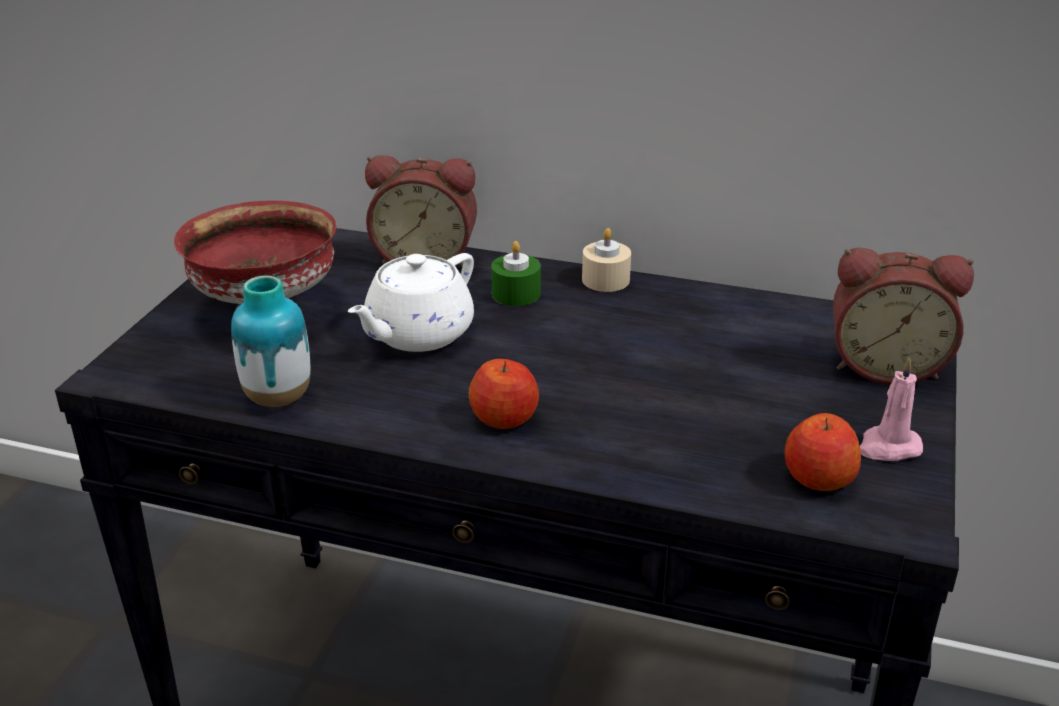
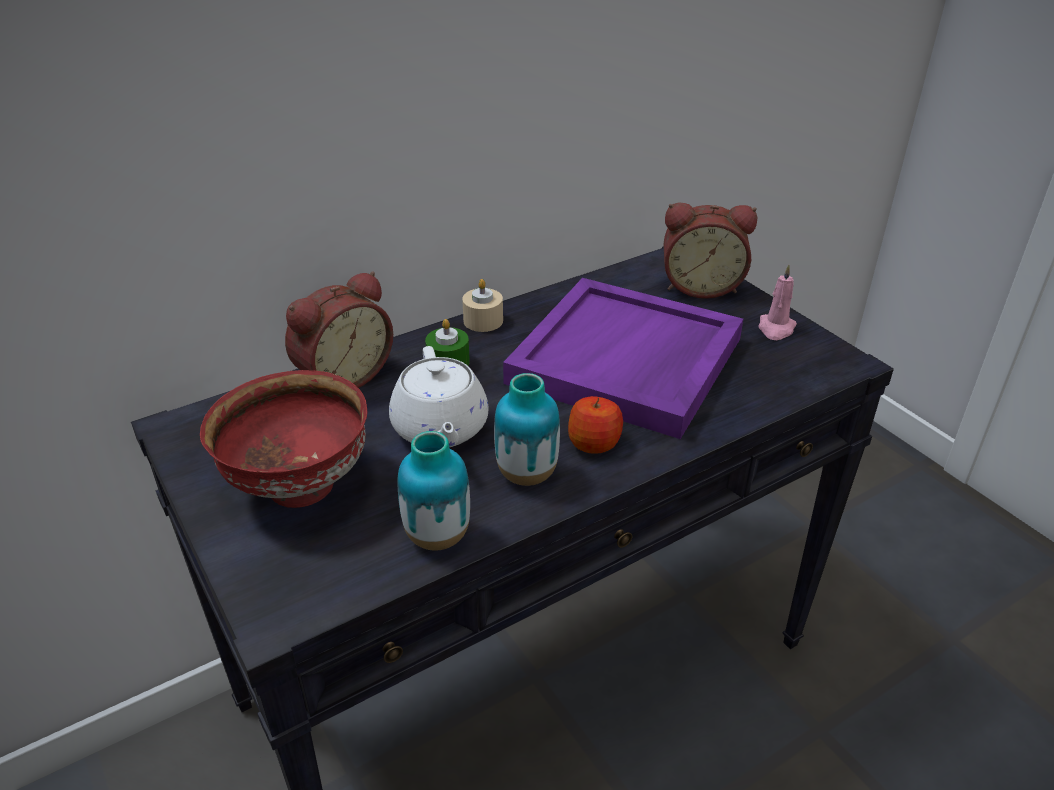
camera: 50 degrees left, 5 degrees up
apple [785,413,861,491] -> none
alarm clock [833,247,974,385] -> alarm clock turned 45 degrees clockwise [664,202,757,299]
none -> vase [494,373,560,486]
none -> purple tray [503,278,743,439]

